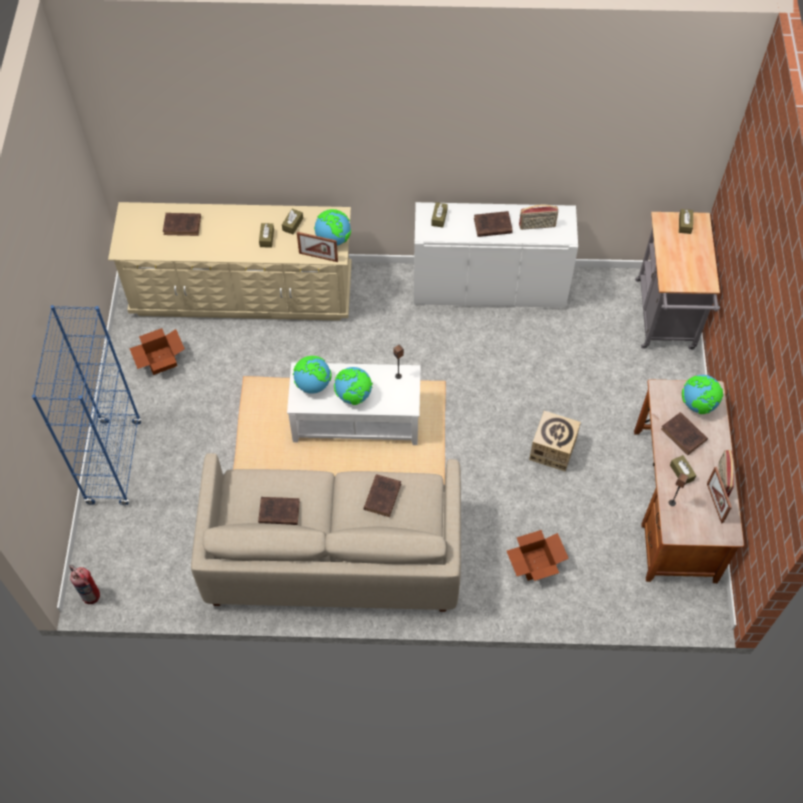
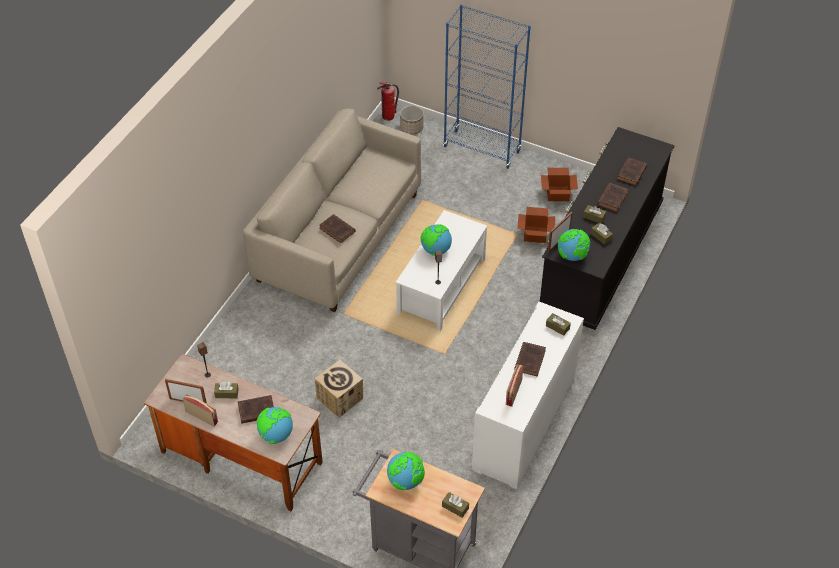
camera: 115 degrees right, 10 degrees down
beige dresser [108,202,352,321] -> black dresser [539,127,675,330]
brown book [258,497,300,525] -> brown book moved to [597,183,629,212]
globe [293,356,332,394] -> globe moved to [387,452,425,490]
cardboard box [507,530,569,581] -> cardboard box moved to [517,207,555,243]
none -> planter [400,105,424,135]

